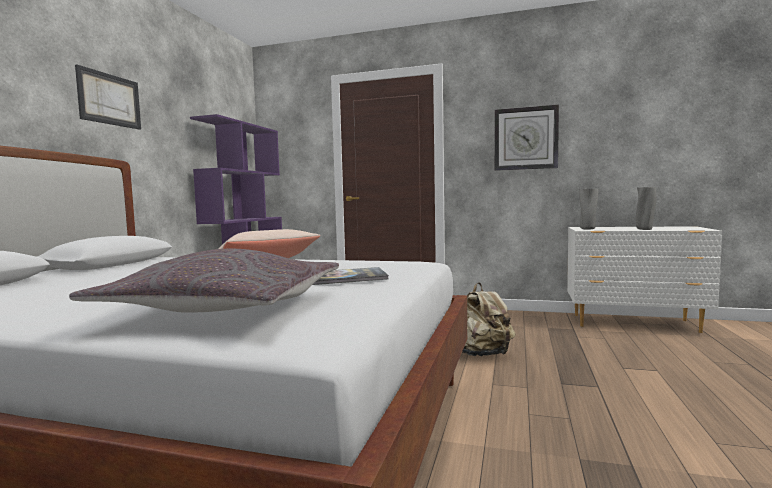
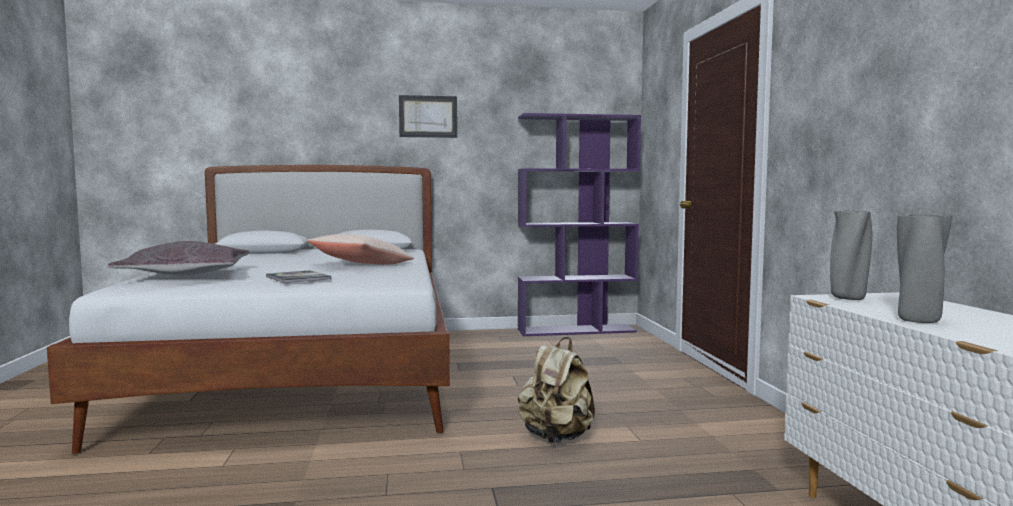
camera: 65 degrees right, 0 degrees up
wall clock [495,105,559,171] -> none

